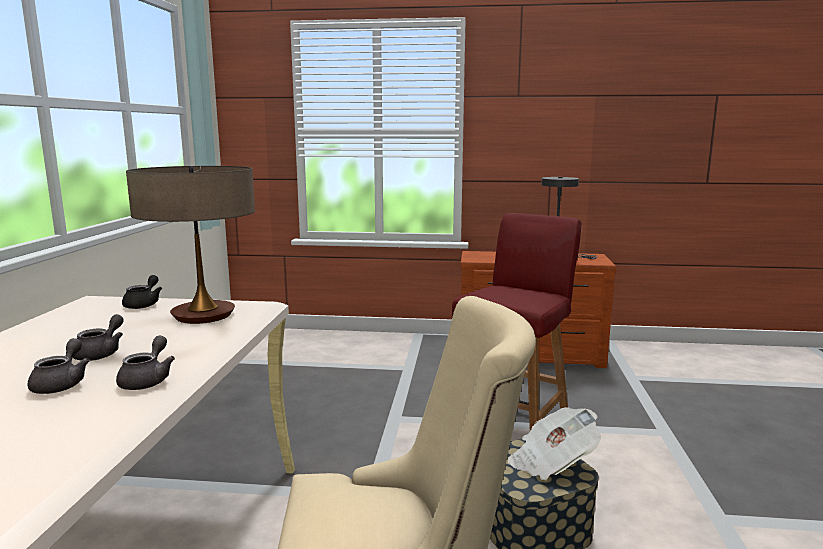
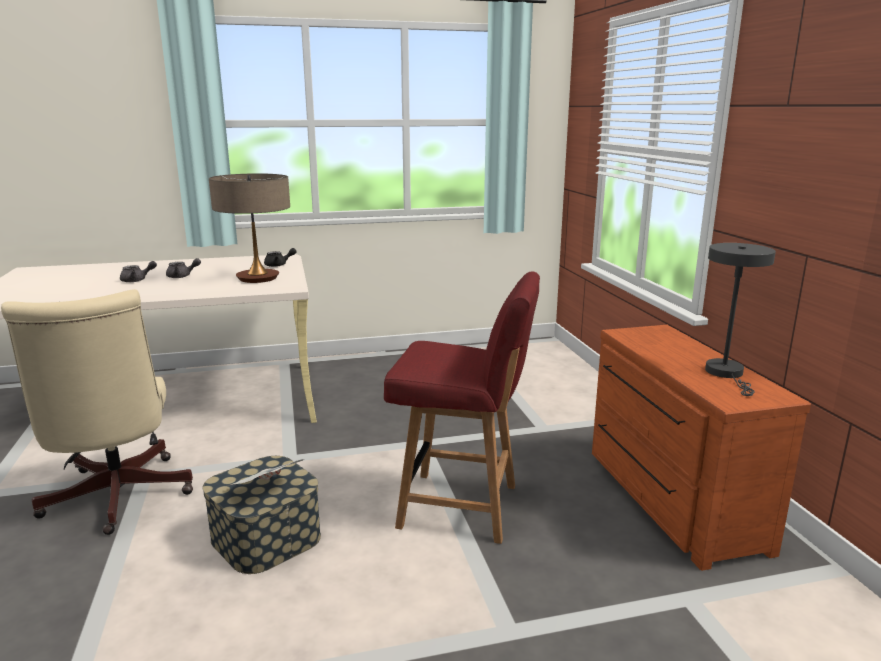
camera: 70 degrees right, 5 degrees up
grey teapot [116,336,175,390] -> none

